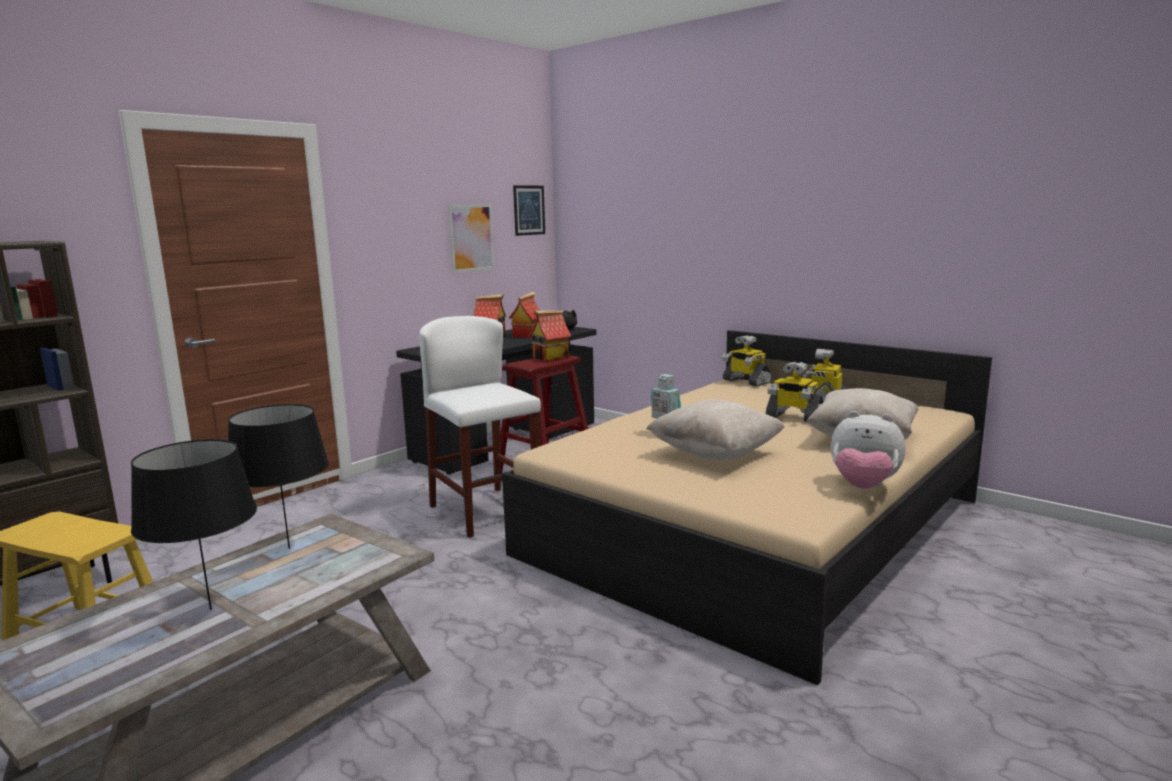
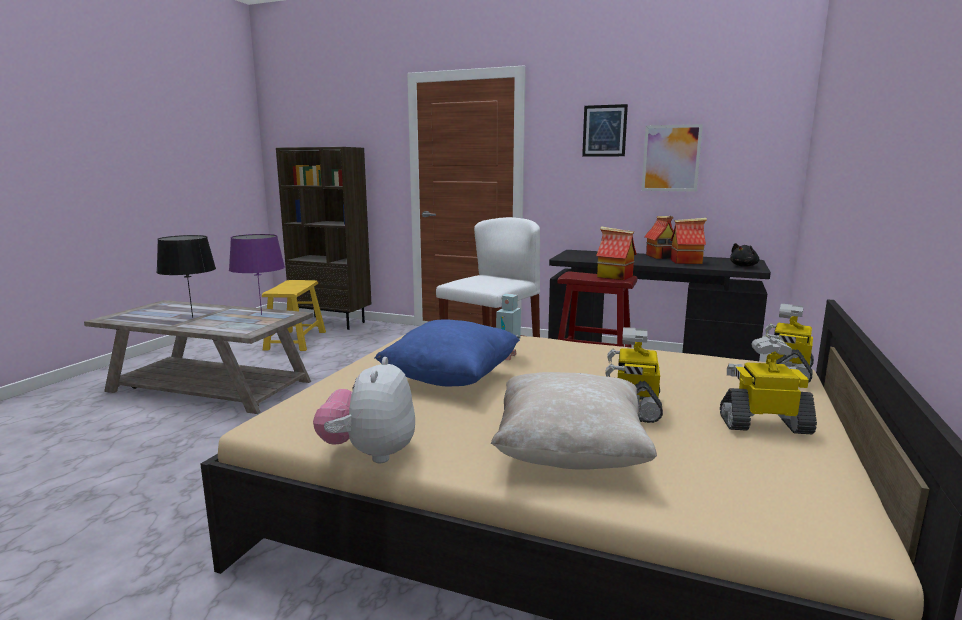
camera: 70 degrees right, 0 degrees up
black table lamp [228,404,329,549] -> purple table lamp [229,234,285,315]
picture [513,185,545,236] -> picture moved to [582,104,628,157]
beige pillow [646,399,784,460] -> blue pillow [375,319,520,386]

